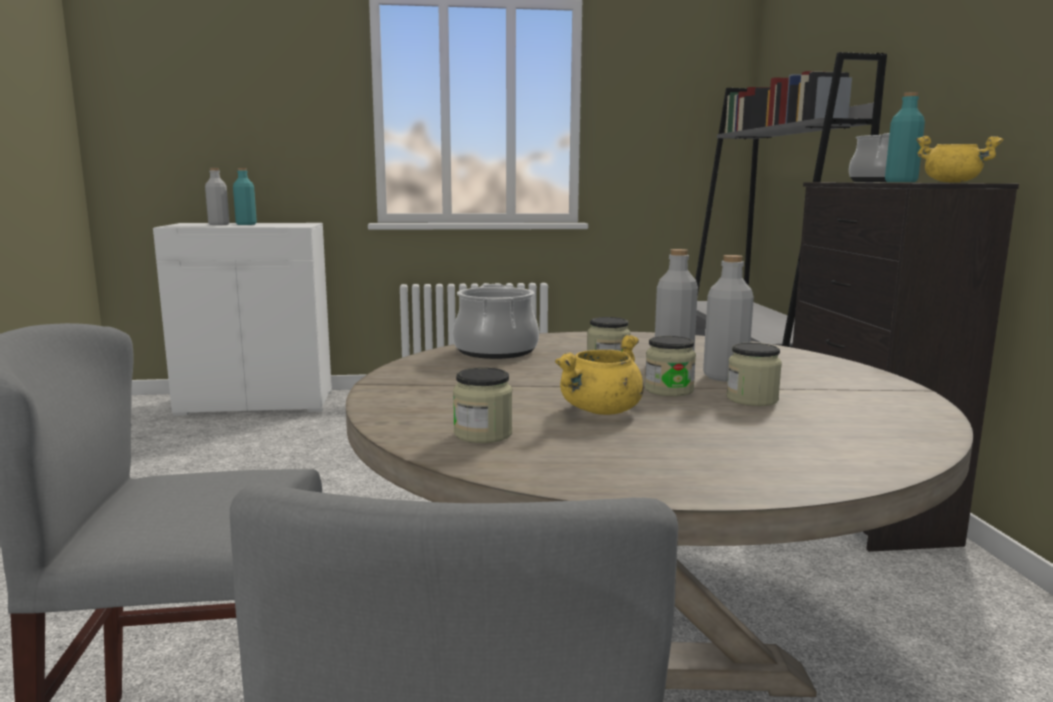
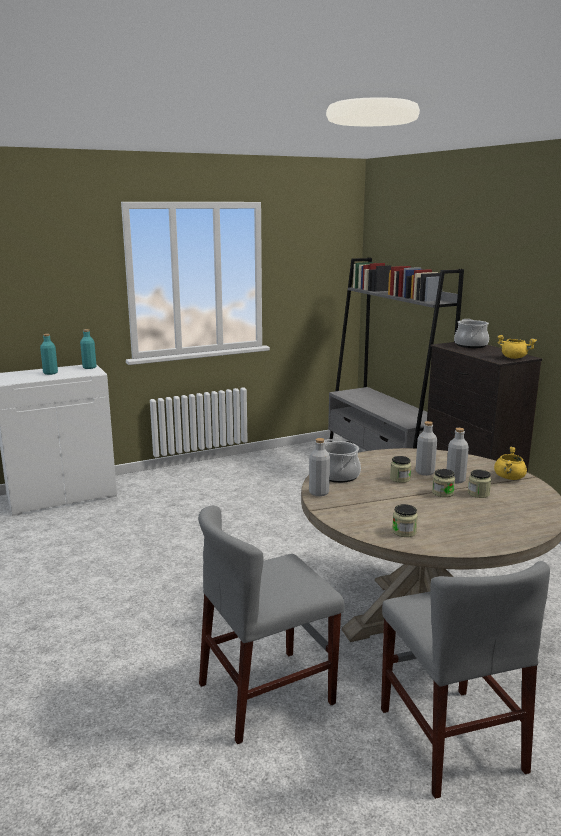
camera: 20 degrees left, 5 degrees up
grey bottle [205,168,230,225] -> grey bottle moved to [309,438,330,496]
yellow cooking pot [555,334,644,415] -> yellow cooking pot moved to [494,447,527,480]
turquoise bottle [885,92,925,182] -> turquoise bottle moved to [80,329,97,369]

